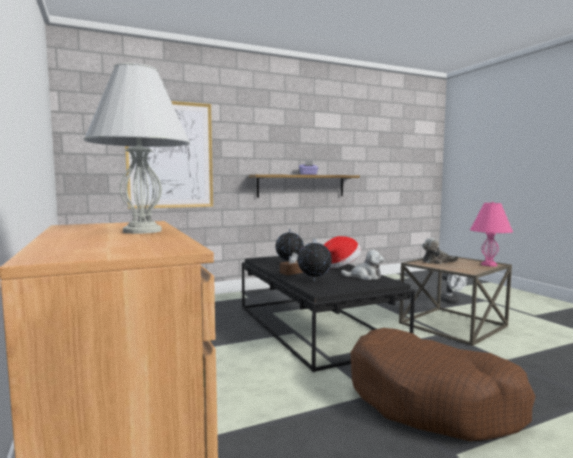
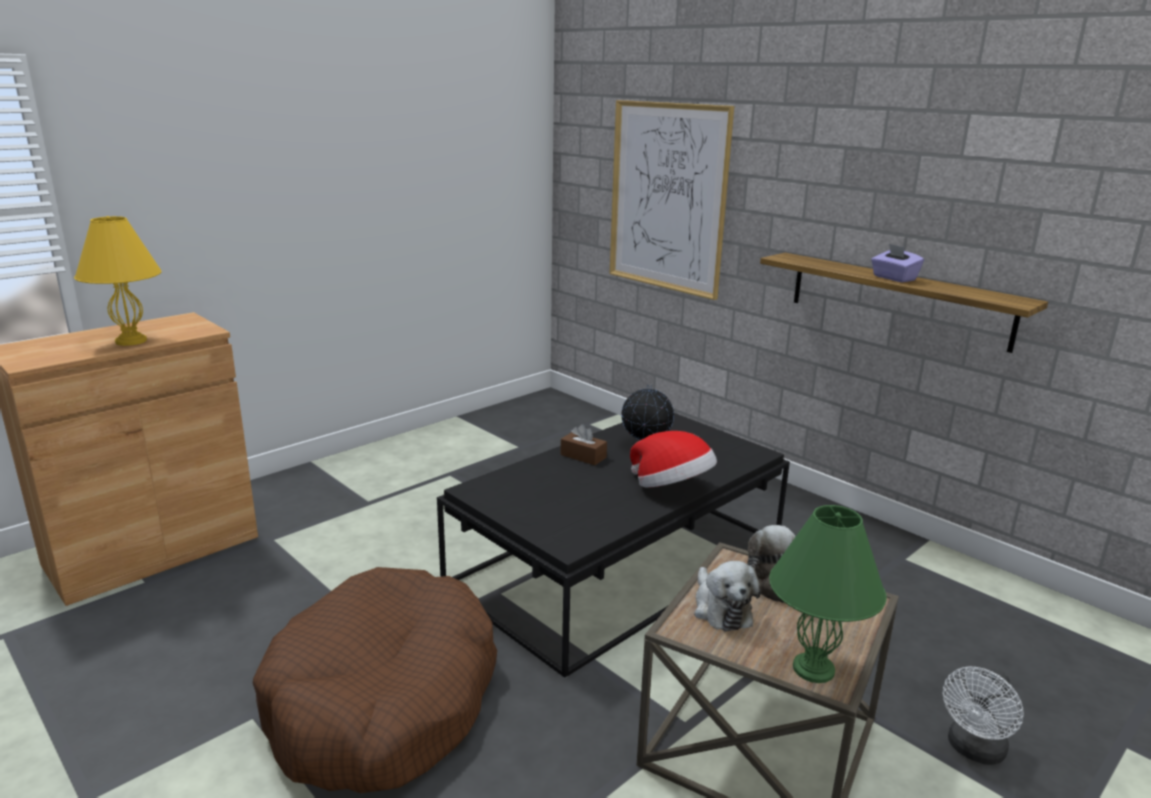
camera: 70 degrees right, 15 degrees up
white table lamp [83,63,190,234] -> yellow table lamp [74,216,162,346]
globe [298,239,332,280] -> none
plush toy [341,250,384,280] -> plush toy moved to [694,561,761,632]
pink table lamp [470,202,513,267] -> green table lamp [769,505,887,683]

